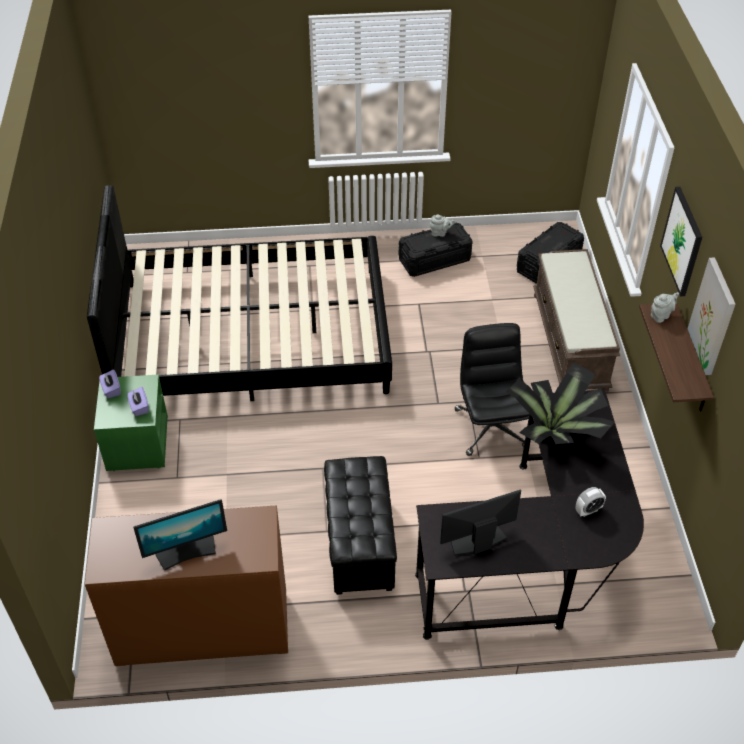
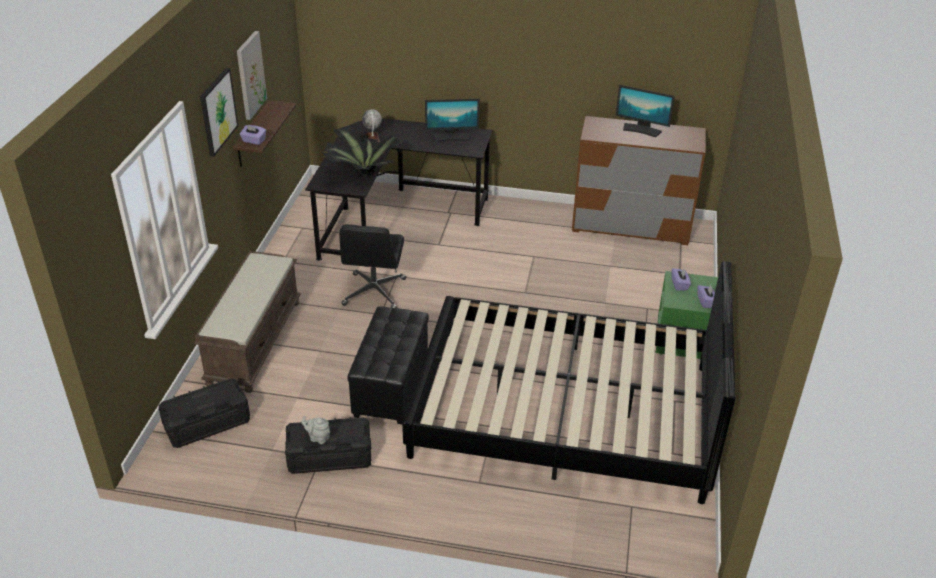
camera: 165 degrees left, 10 degrees down
monitor [133,499,227,571] -> monitor turned 150 degrees counterclockwise [616,85,675,137]
black ottoman [324,456,397,595] -> black ottoman moved to [347,306,429,424]
alarm clock [576,487,606,517] -> globe [362,109,382,142]
grey teapot [651,292,679,323] -> purple tissue box [240,125,266,145]

